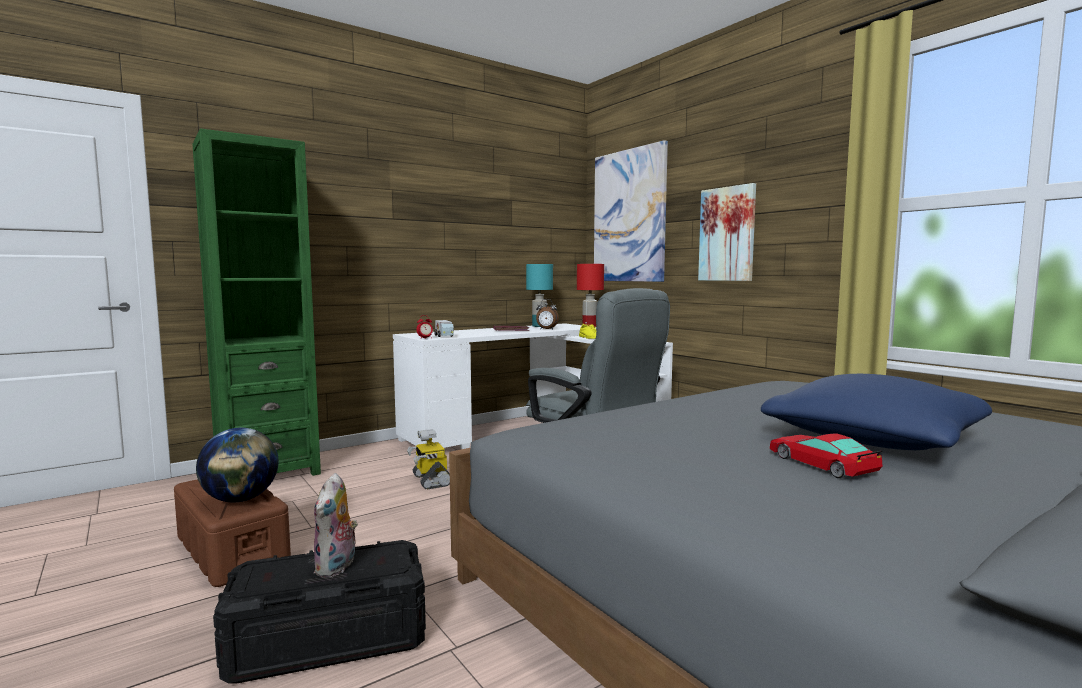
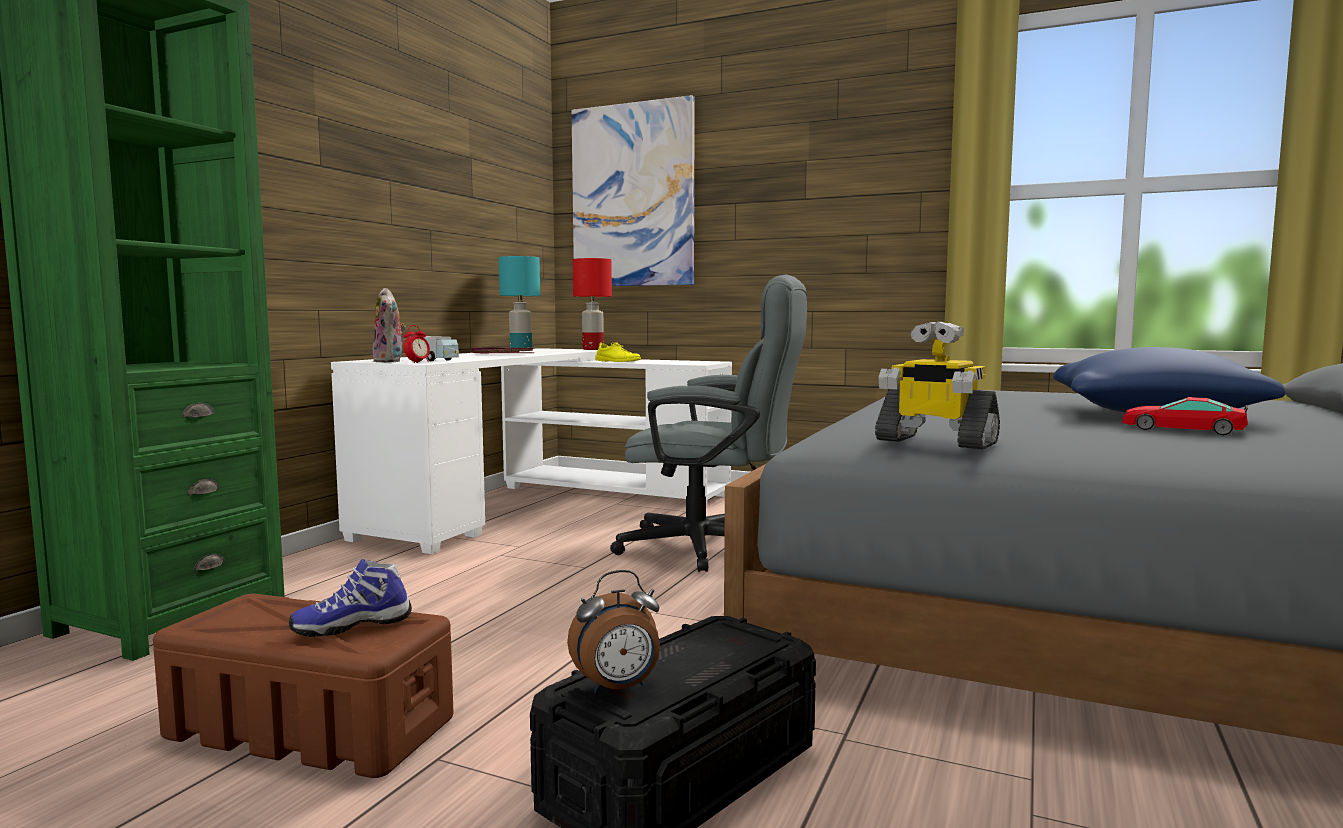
camera: 30 degrees left, 0 degrees up
globe [196,428,278,503] -> shoe [289,559,412,637]
plush toy [314,473,358,578] -> plush toy moved to [372,288,406,362]
toy robot [407,429,450,490] -> toy robot moved to [875,322,1000,450]
alarm clock [536,299,559,330] -> alarm clock moved to [567,570,660,694]
picture [698,183,756,281] -> none

